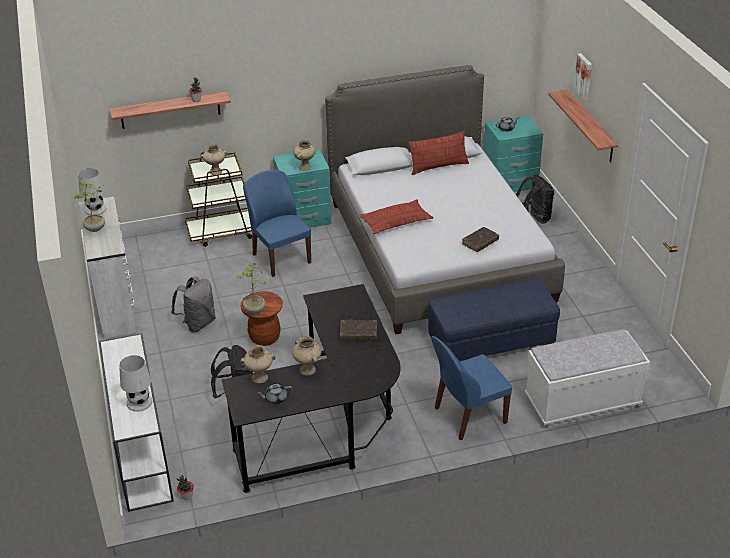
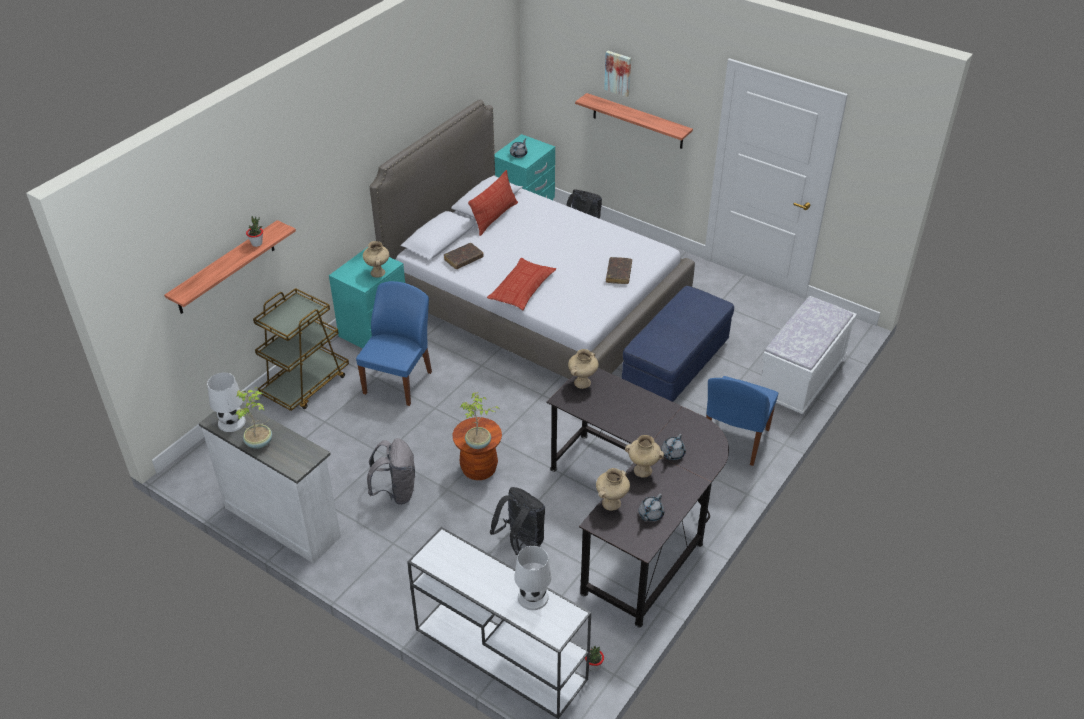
camera: 40 degrees left, 5 degrees up
beige vase [200,144,228,175] -> beige vase moved to [568,349,599,389]
blue chair [243,170,311,277] -> blue chair turned 90 degrees clockwise [356,281,432,406]
brown book [340,320,377,340] -> brown book moved to [444,243,484,269]
none -> grey teapot [661,434,686,460]

